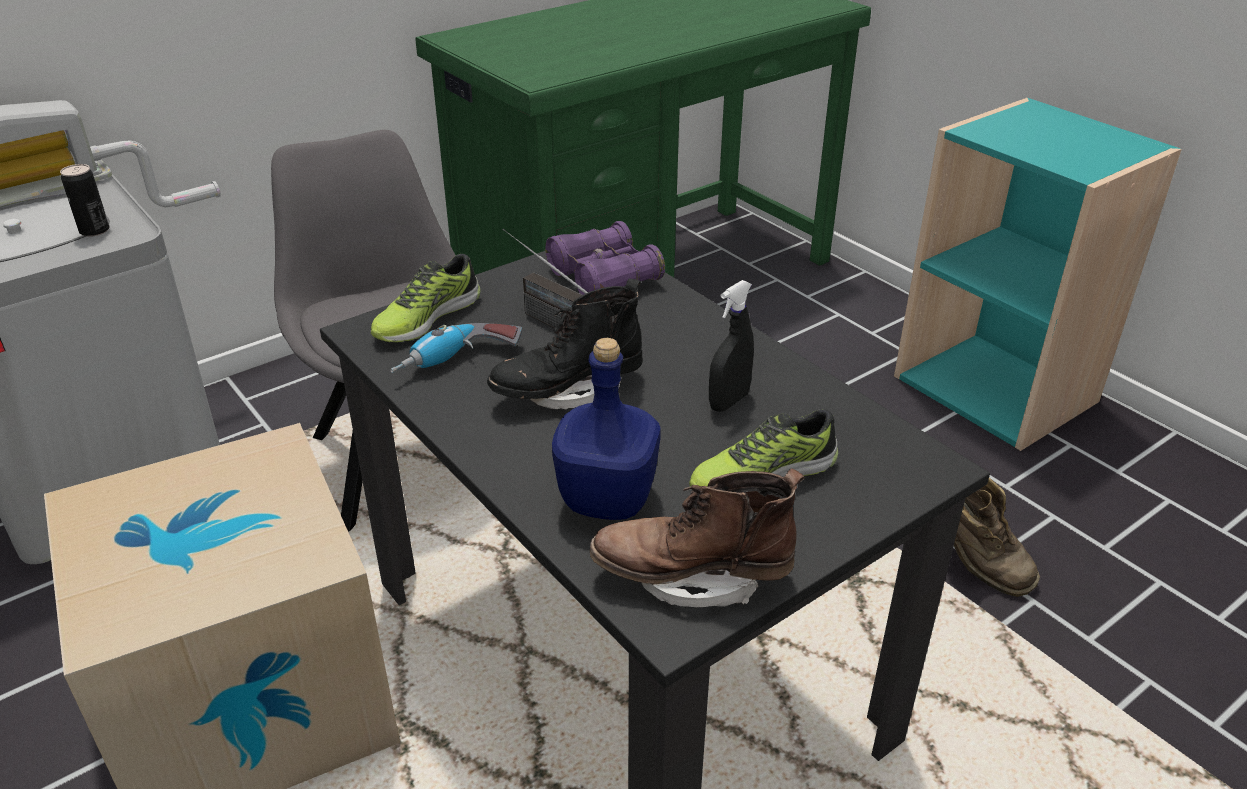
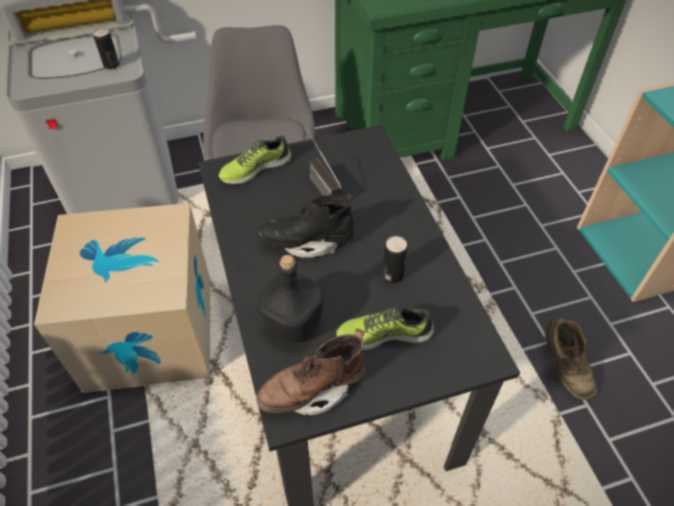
camera: 20 degrees right, 15 degrees up
power drill [390,323,522,373] -> none
purple binoculars [545,221,665,295] -> none
blue bottle [552,338,661,520] -> black bottle [258,255,324,343]
brown boot [590,468,805,607] -> brown boot turned 45 degrees counterclockwise [256,329,365,415]
black spray bottle [709,280,754,412] -> can [382,236,407,283]

